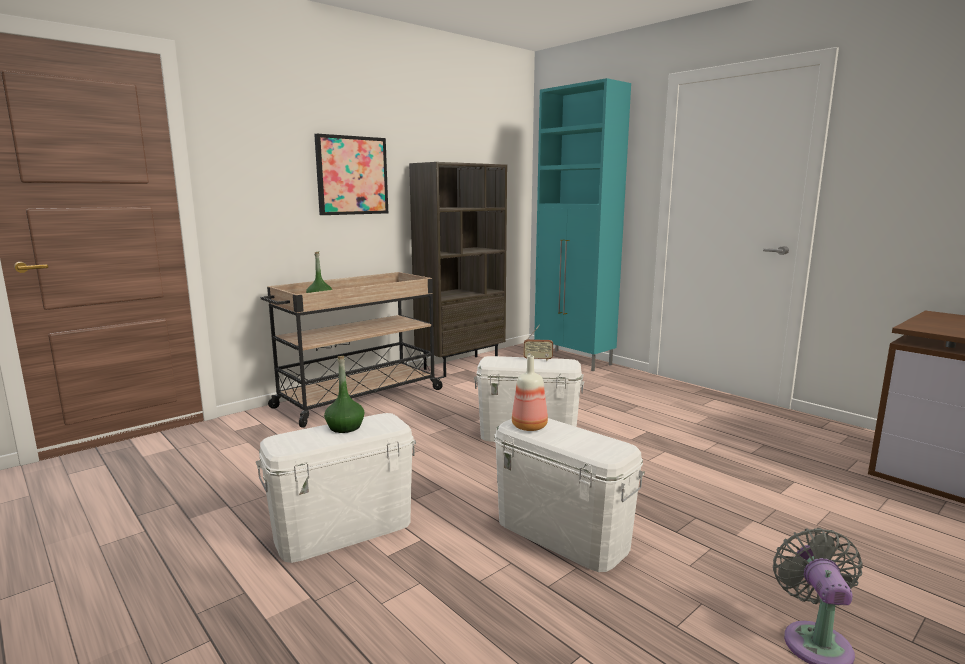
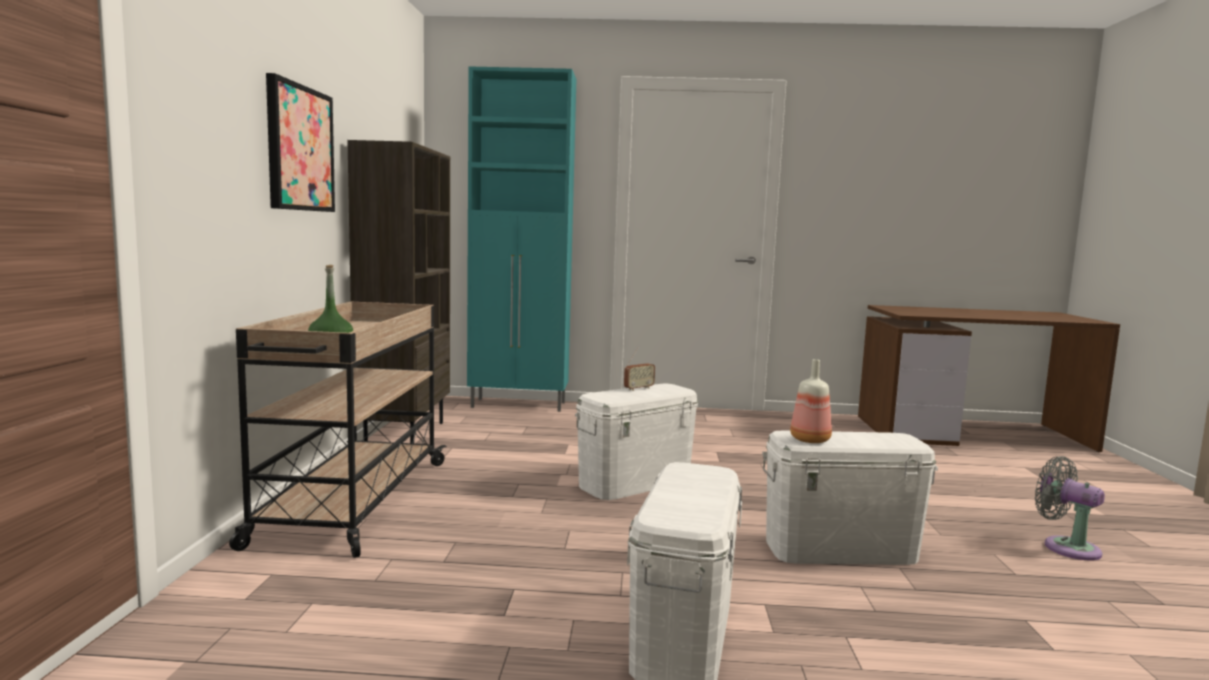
camera: 45 degrees left, 5 degrees down
green bottle [324,356,364,433] -> none

